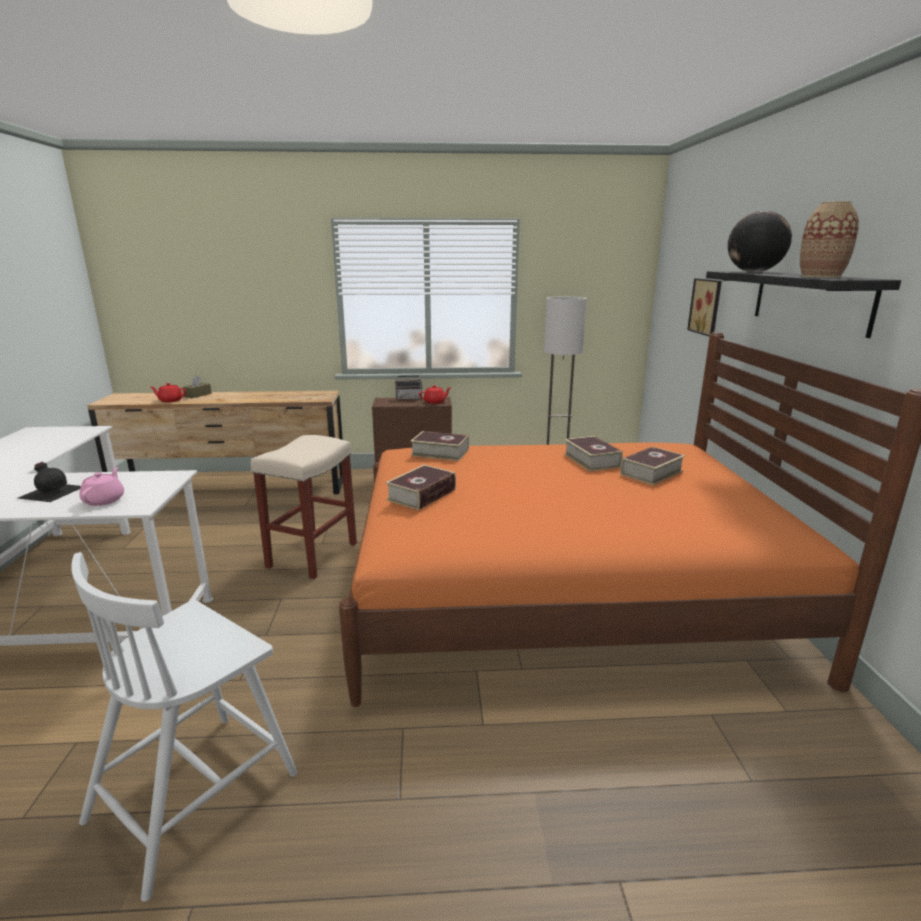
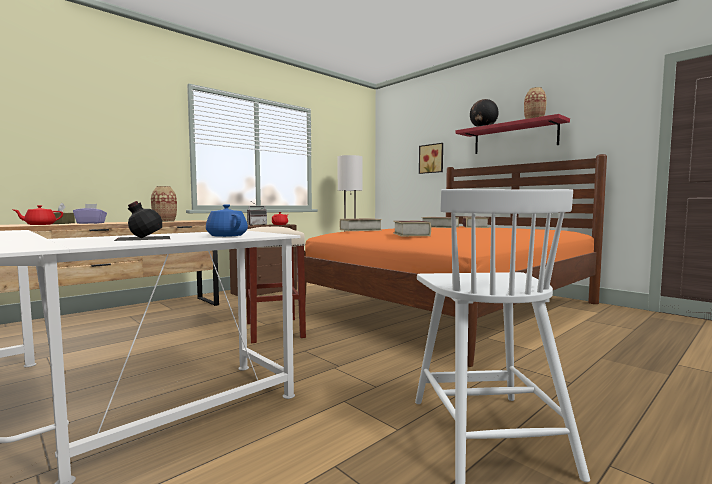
camera: 40 degrees left, 15 degrees down
pink teapot [79,467,124,506] -> blue teapot [206,204,248,237]
black shelf [706,271,901,338] -> red shelf [455,114,570,154]
none -> purple tissue box [73,204,107,224]
none -> vase [151,186,177,222]

